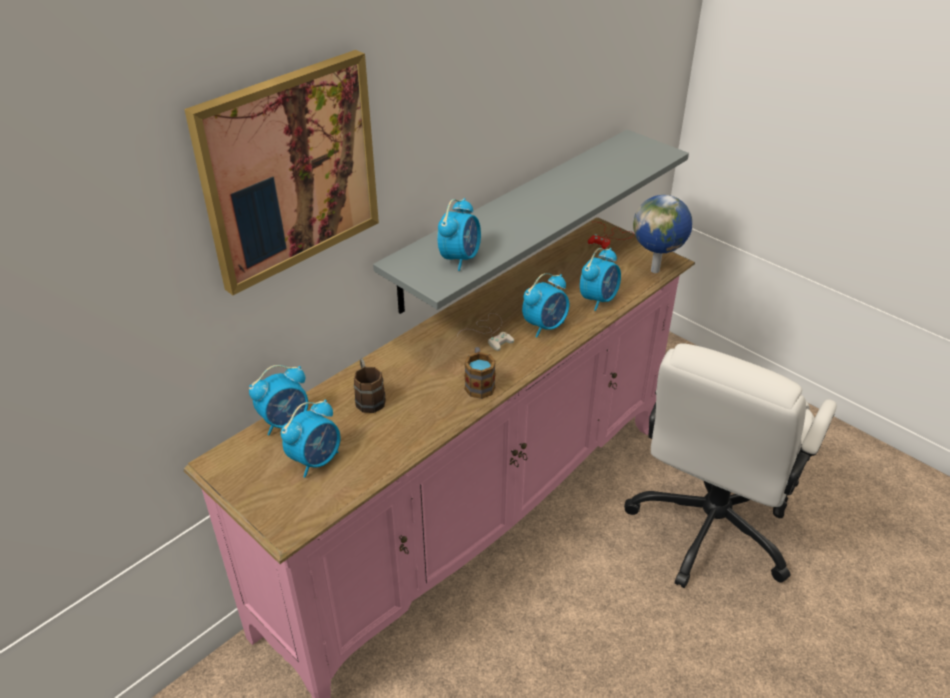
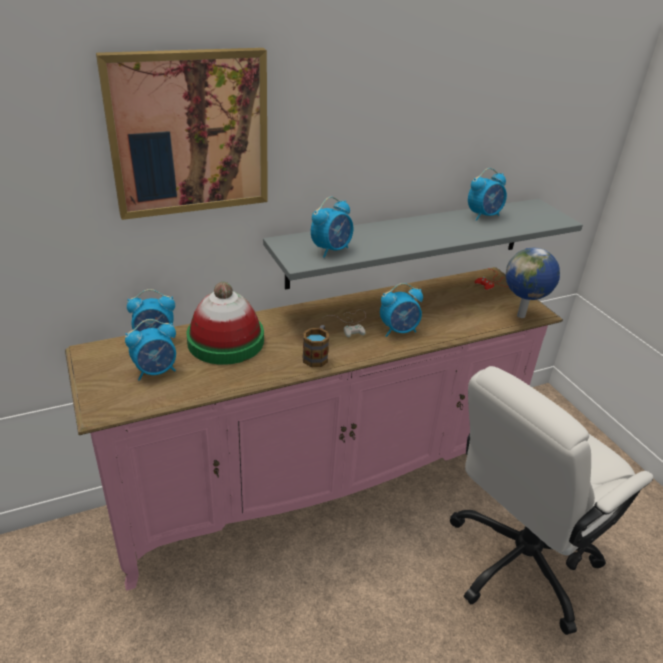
camera: 20 degrees right, 5 degrees down
brown mug [354,359,386,413] -> hat [186,282,264,365]
alarm clock [580,248,621,311] -> alarm clock moved to [468,168,507,221]

